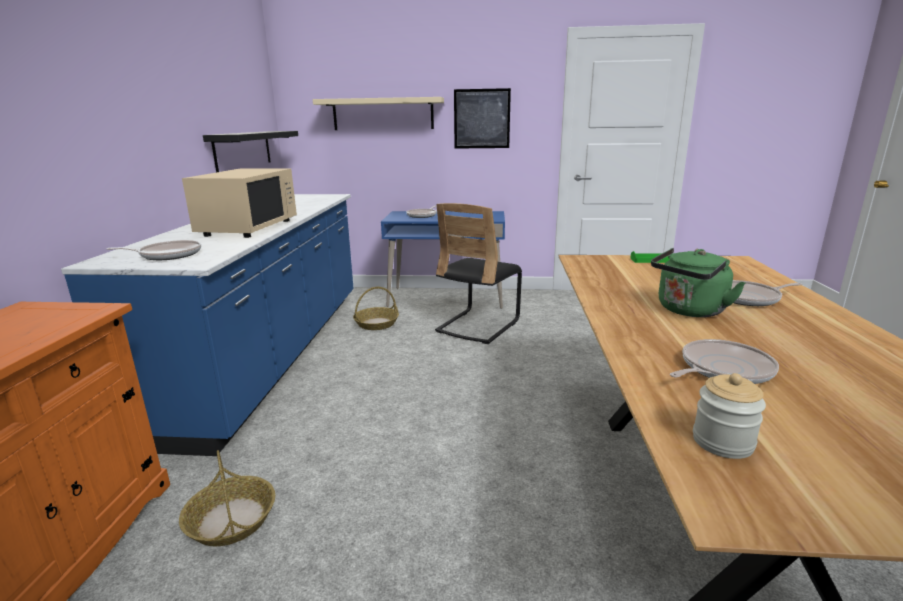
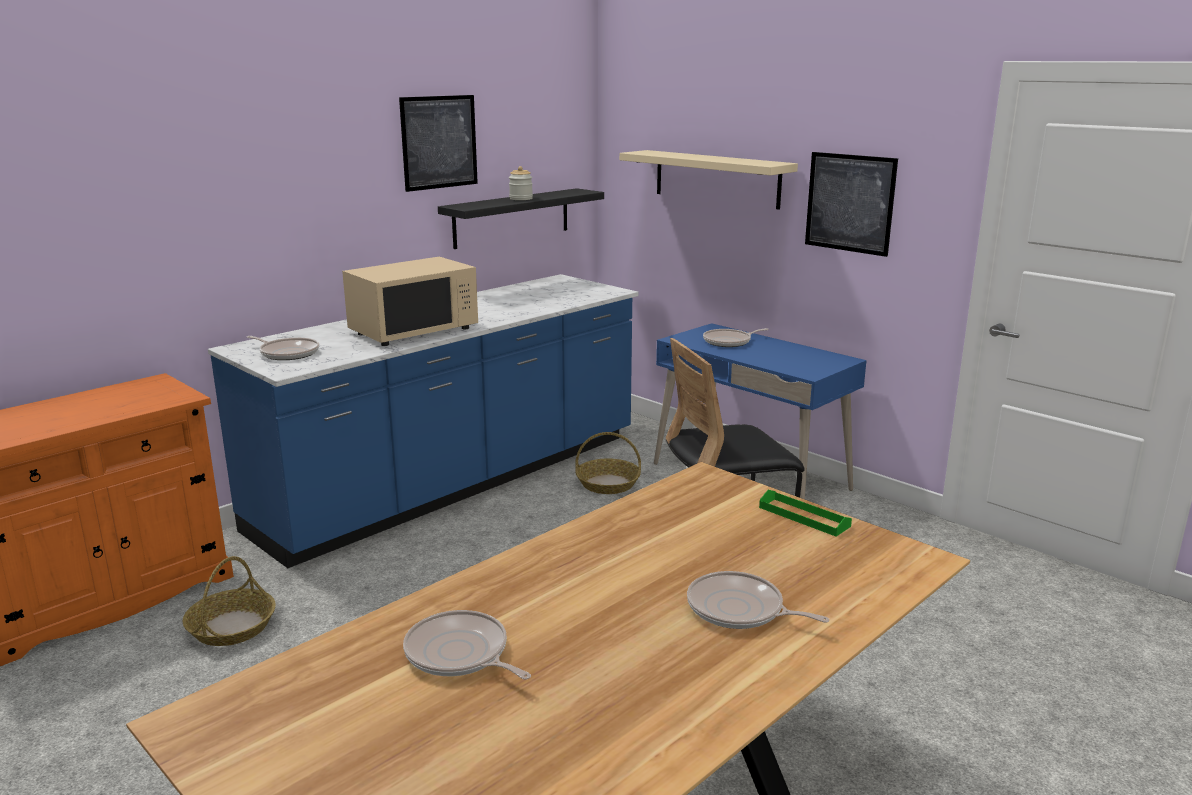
camera: 40 degrees right, 0 degrees up
green kettle [651,248,745,317] -> none
frying pan [670,339,779,384] -> frying pan turned 150 degrees counterclockwise [403,610,531,680]
jar [693,373,766,459] -> jar moved to [509,166,533,200]
none -> picture [399,95,478,192]

